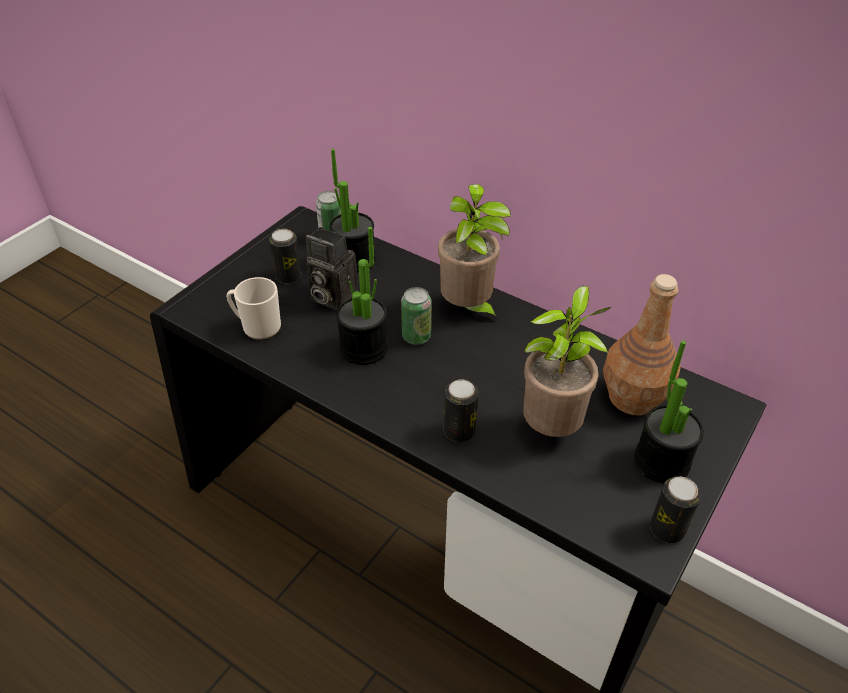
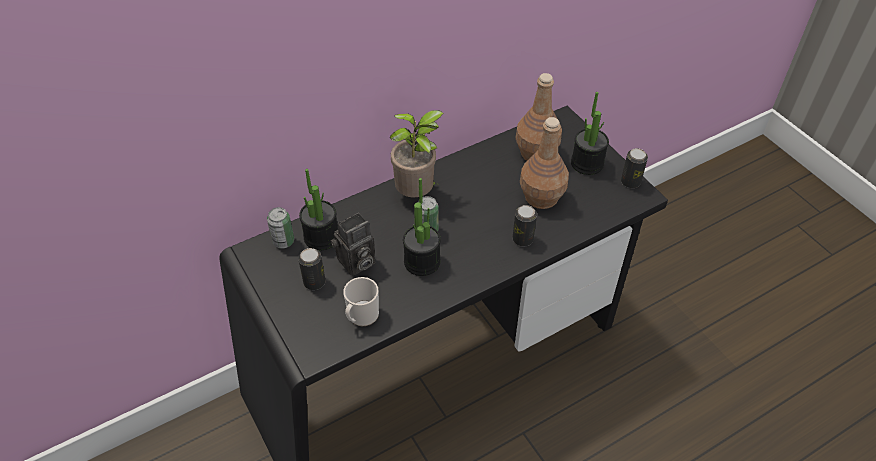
camera: 65 degrees left, 5 degrees up
potted plant [523,285,611,437] -> brown bottle [520,117,569,209]

